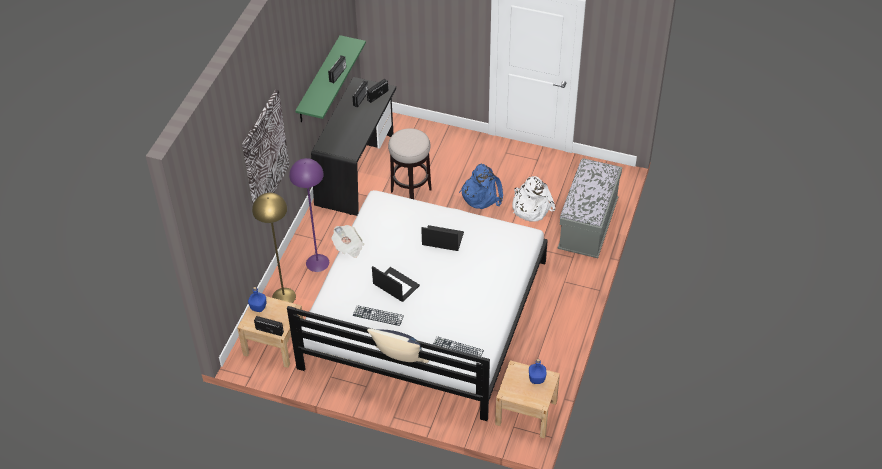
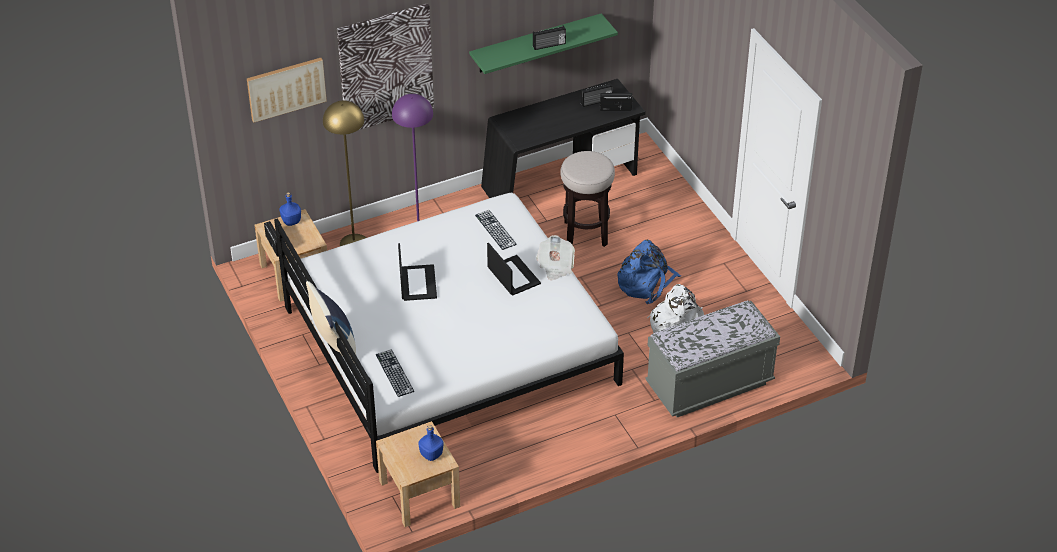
camera: 45 degrees right, 5 degrees down
newspaper [331,225,364,258] -> newspaper moved to [536,235,575,280]
keyboard [353,305,404,326] -> keyboard moved to [475,210,517,250]
none -> picture [247,58,327,123]

